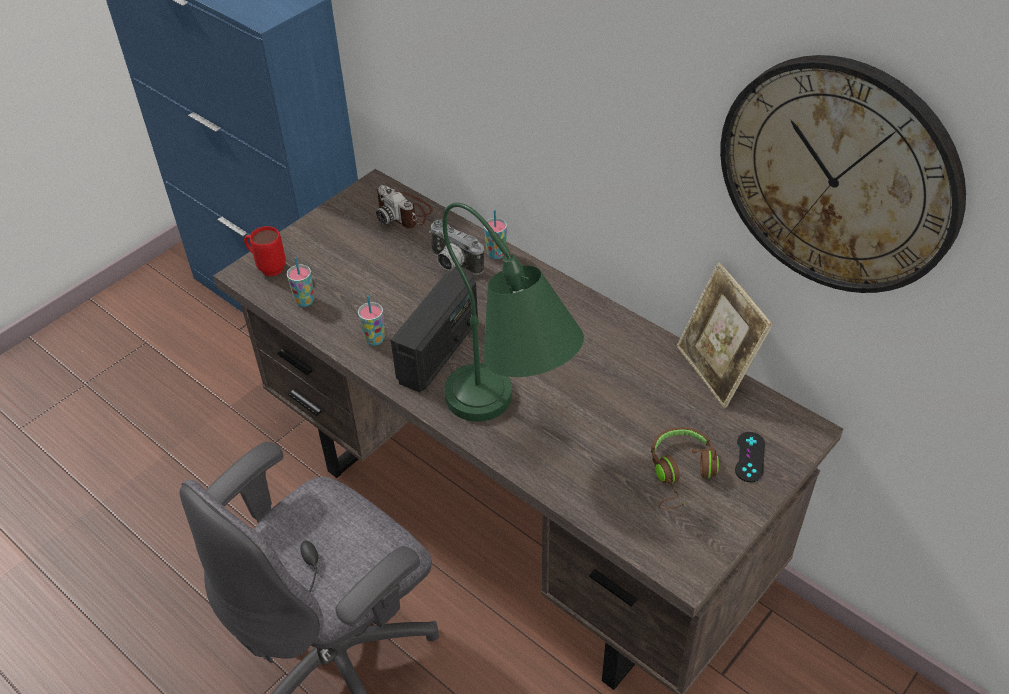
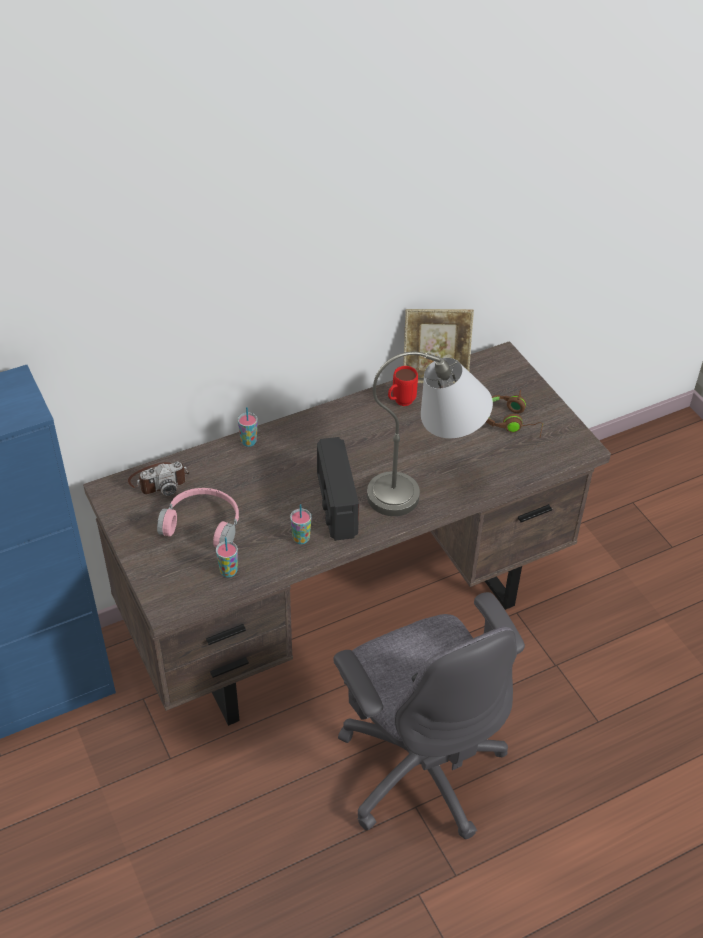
camera: 70 degrees left, 0 degrees up
red mug [244,226,286,276] -> red mug moved to [388,366,418,406]
radio [391,269,478,392] -> radio turned 150 degrees counterclockwise [317,437,359,541]
camera [429,219,484,275] -> none
green table lamp [442,202,584,422] -> grey table lamp [367,351,493,516]
wall clock [720,55,966,293] -> none
black game controller [735,432,765,482] -> none
none -> pink headphones [157,488,239,547]

